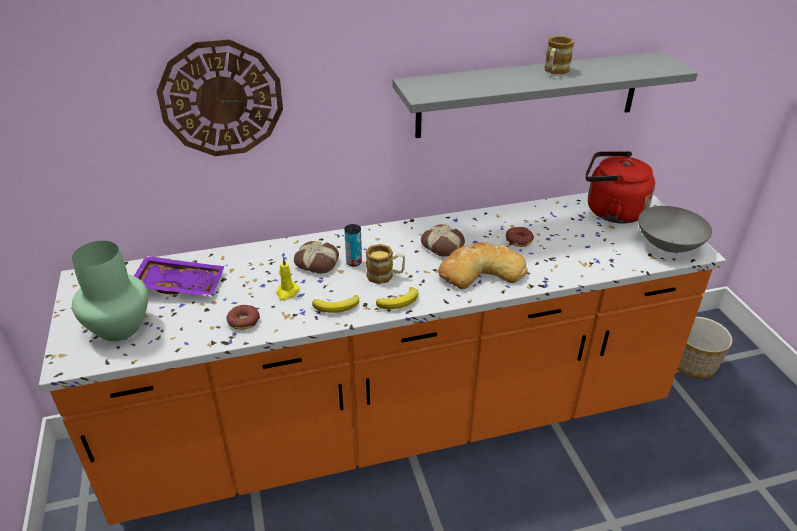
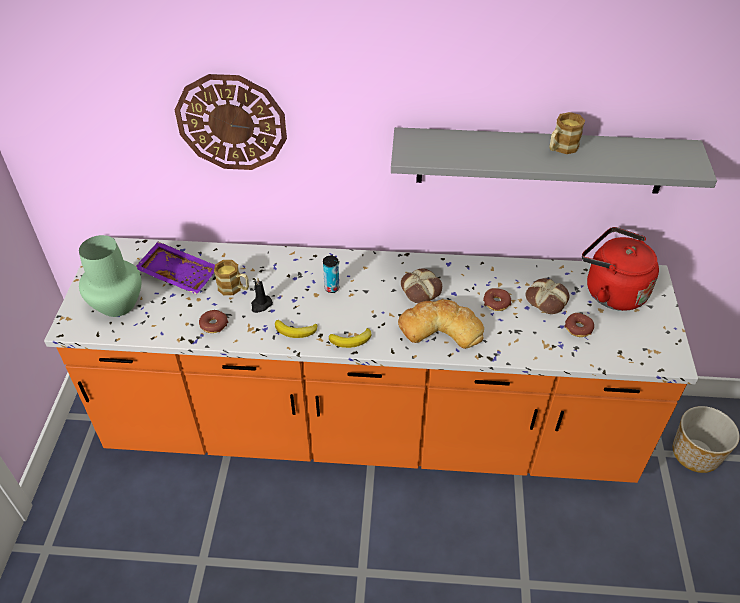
camera: 20 degrees right, 10 degrees up
yellow candle [276,257,300,300] -> black candle [251,277,273,313]
bread [294,241,339,274] -> bread moved to [525,278,570,314]
mug [366,244,405,284] -> mug moved to [214,260,249,295]
grey bowl [638,206,712,253] -> none
none -> donut [564,313,594,337]

